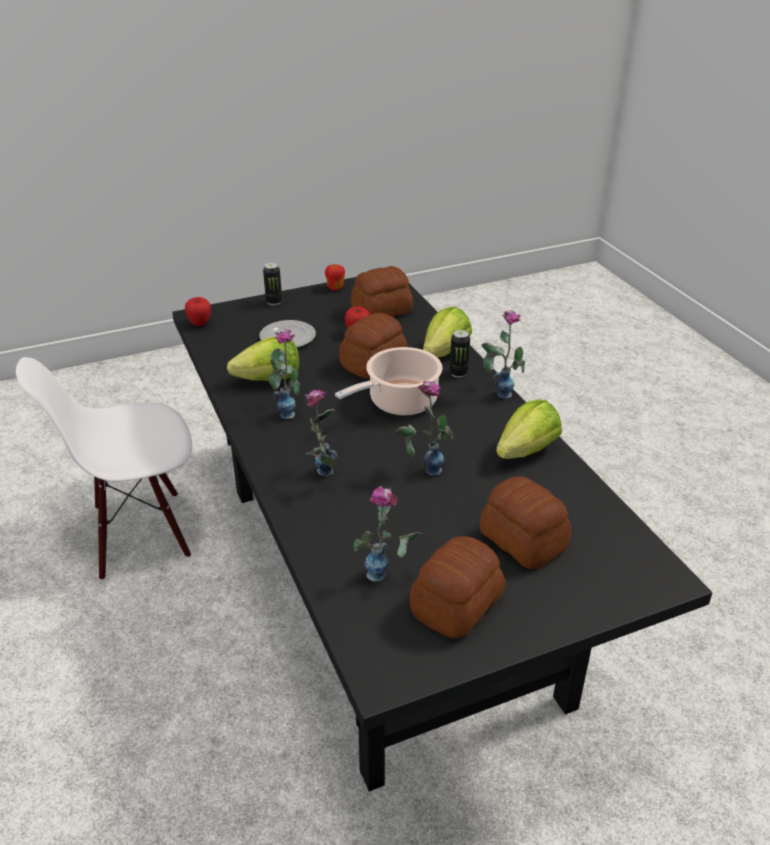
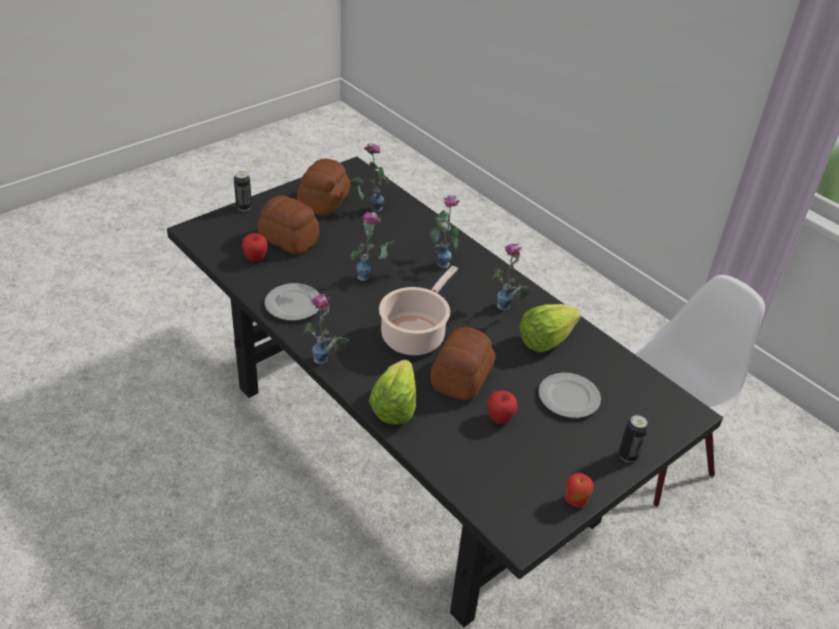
camera: 160 degrees right, 5 degrees up
apple [185,297,211,326] -> apple moved to [242,233,268,262]
bread [351,266,413,317] -> none
can [450,330,470,378] -> can moved to [234,171,252,211]
lettuce [496,399,562,459] -> plate [265,283,320,321]

